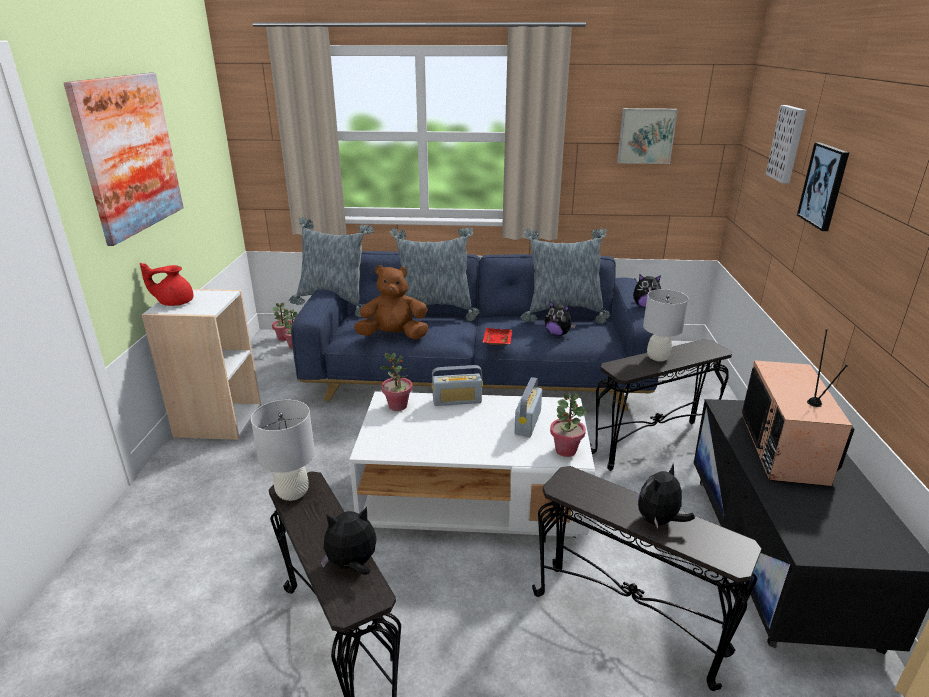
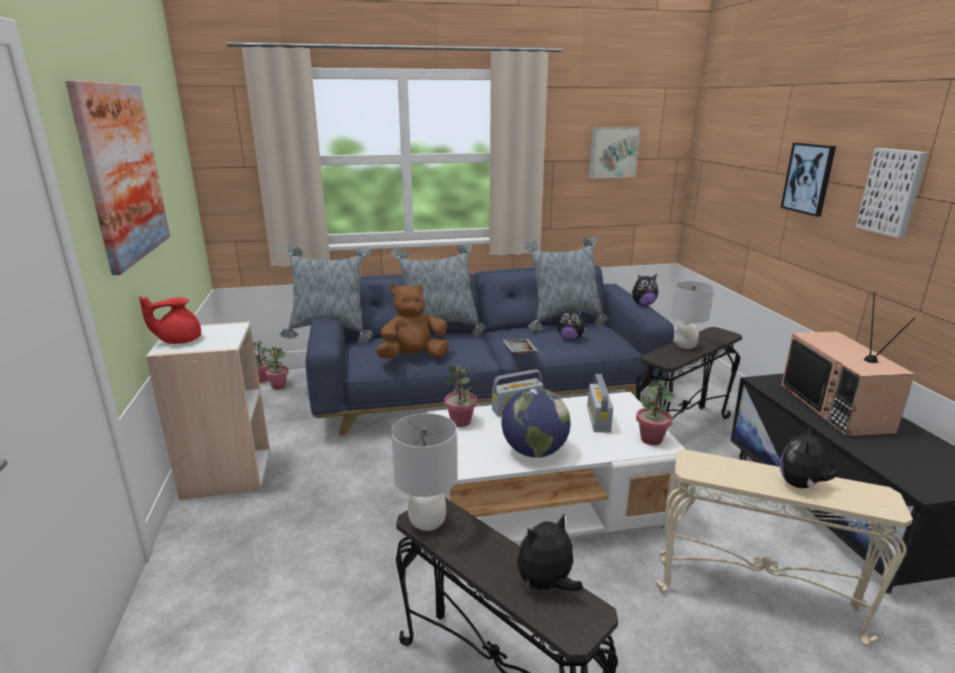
camera: 15 degrees left, 5 degrees down
red tray [483,328,512,345] -> grey tray [503,339,539,354]
black side table [532,466,762,691] -> beige side table [656,449,913,646]
picture [766,105,806,184] -> picture moved to [856,148,928,238]
none -> globe [501,388,570,458]

